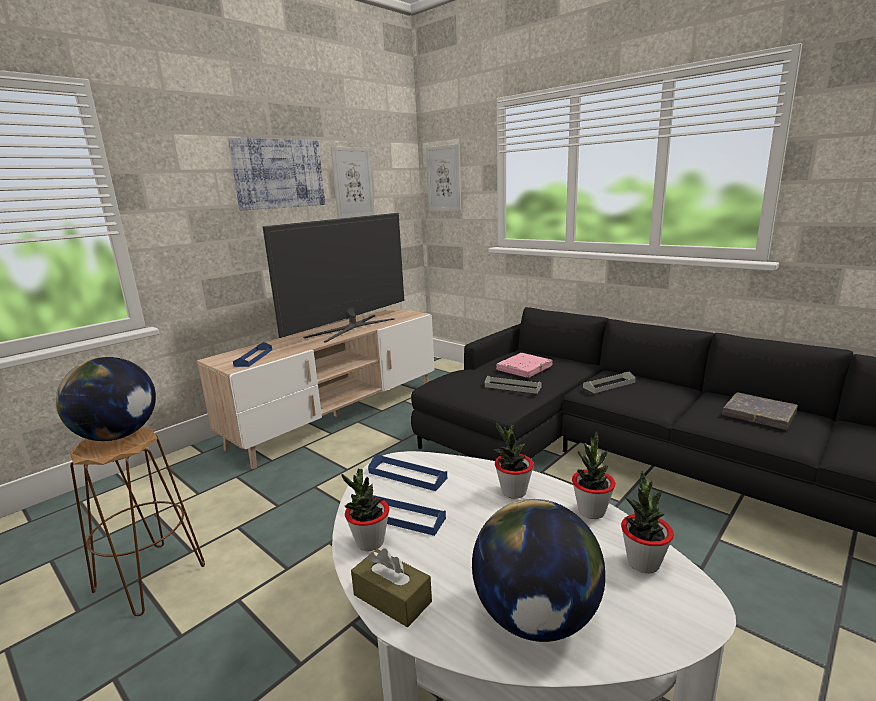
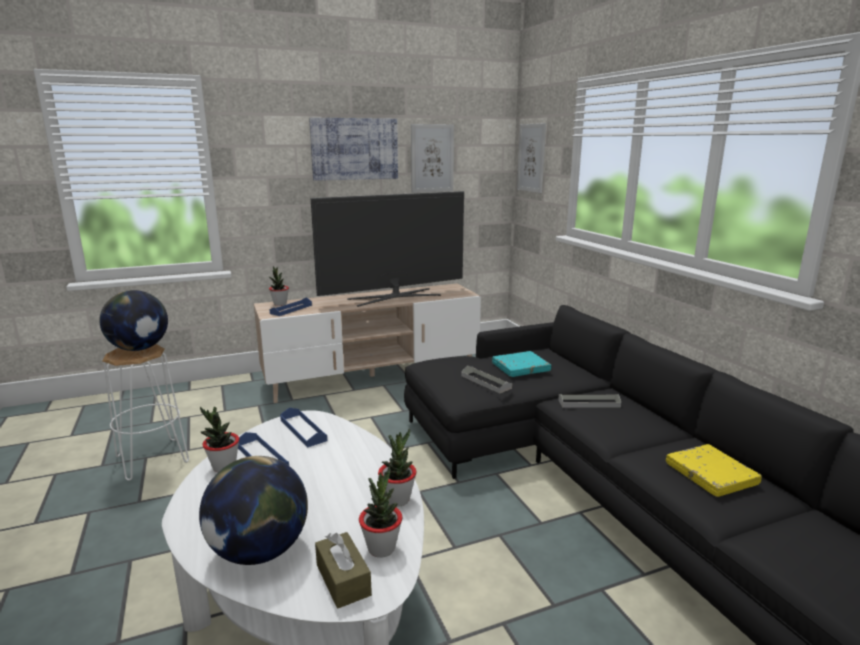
camera: 25 degrees right, 0 degrees up
brown stool [70,427,205,616] -> white stool [103,344,189,481]
brown tissue box [351,549,432,627] -> brown tissue box moved to [315,532,372,609]
potted plant [494,423,534,499] -> potted plant moved to [269,266,289,306]
pink book [496,353,553,378] -> turquoise book [492,351,551,377]
grey book [722,393,798,430] -> yellow book [666,444,762,497]

